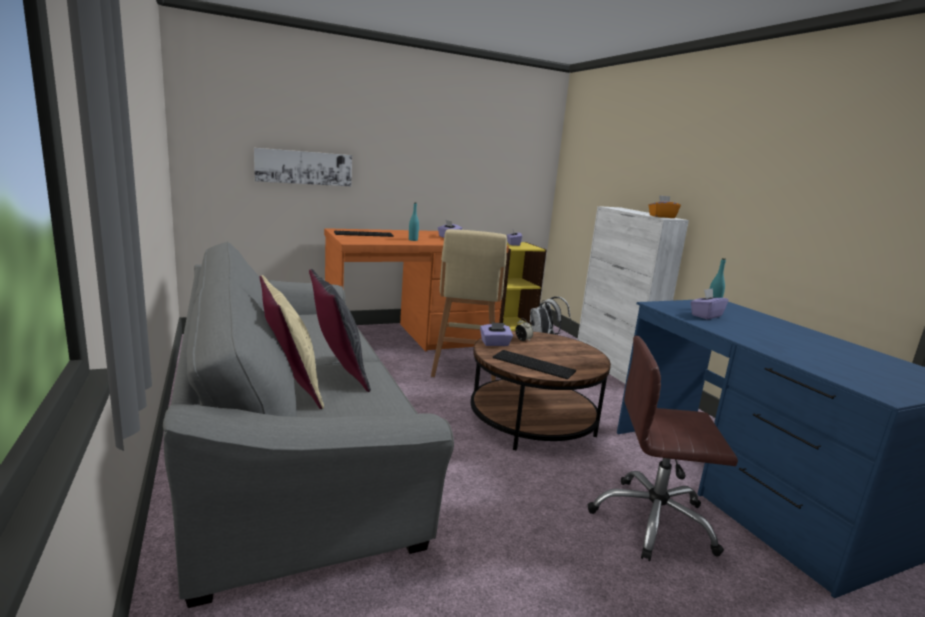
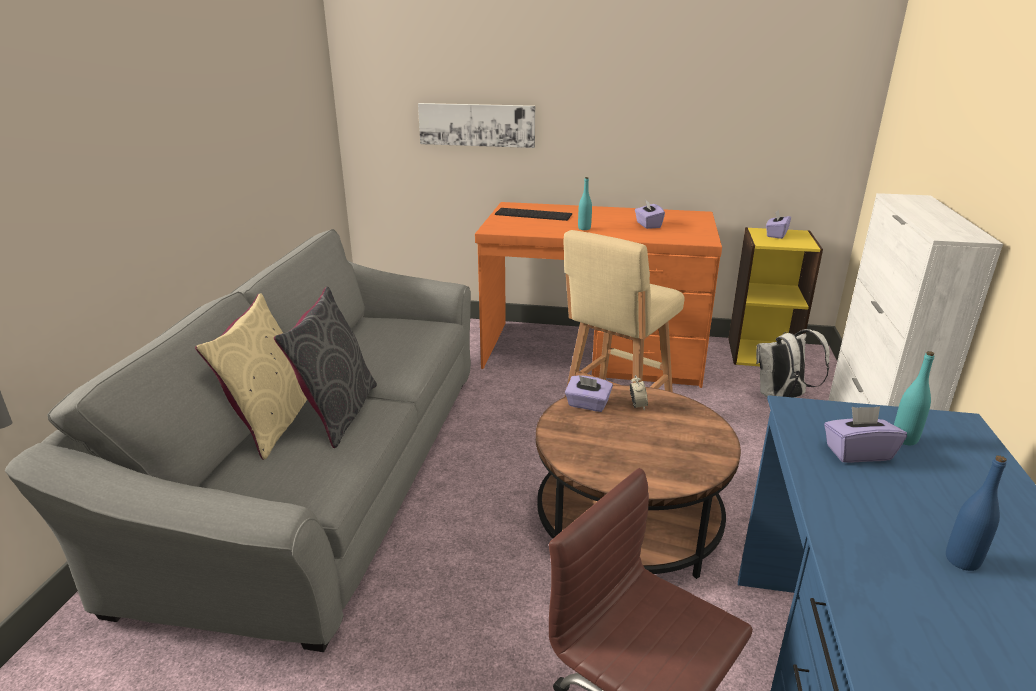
camera: 35 degrees right, 10 degrees up
keyboard [493,350,576,379] -> none
orange tissue box [648,195,681,218] -> none
none -> blue bottle [946,455,1006,571]

